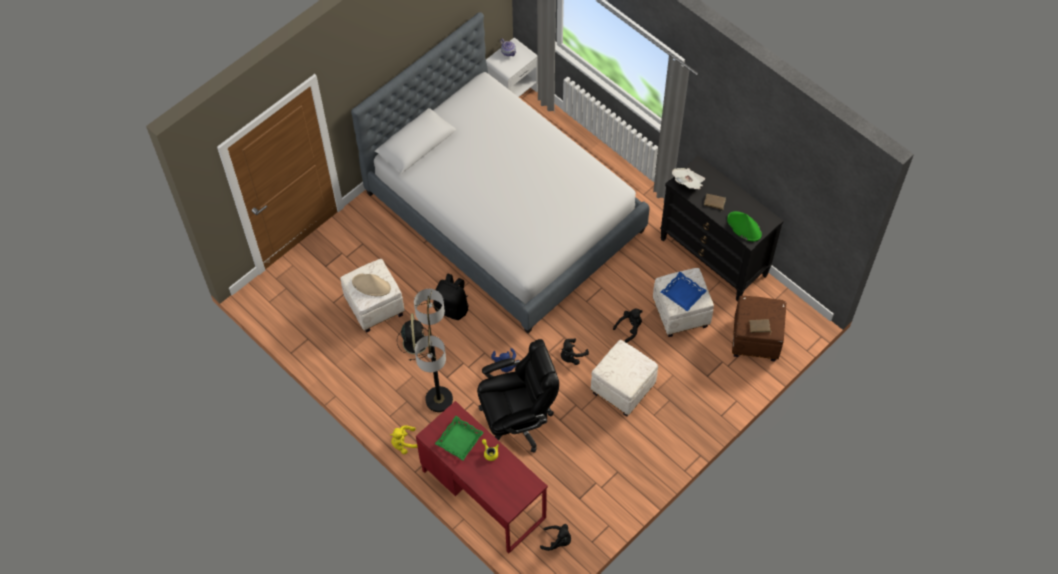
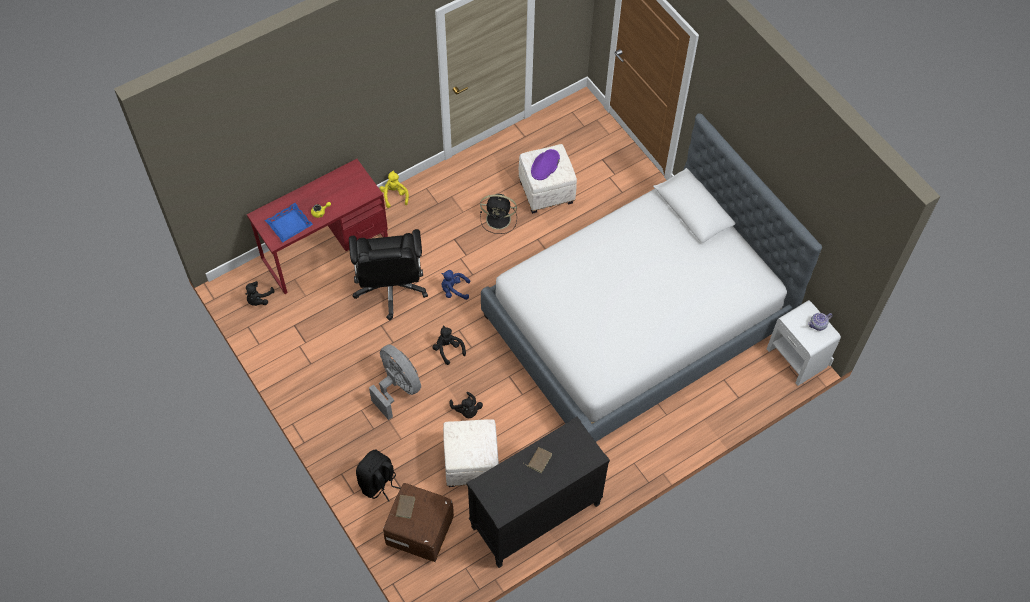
camera: 100 degrees right, 0 degrees up
beige hat [352,273,391,296] -> purple hat [531,149,560,180]
floor lamp [414,289,453,412] -> none
black backpack [433,273,469,320] -> black backpack moved to [356,450,400,502]
green tray [435,416,484,461] -> none
white ottoman [591,340,658,417] -> grey fan [369,344,421,420]
blue tray [661,272,707,312] -> blue tray moved to [265,203,313,243]
newspaper [672,168,705,189] -> none
green hat [727,211,762,241] -> none

